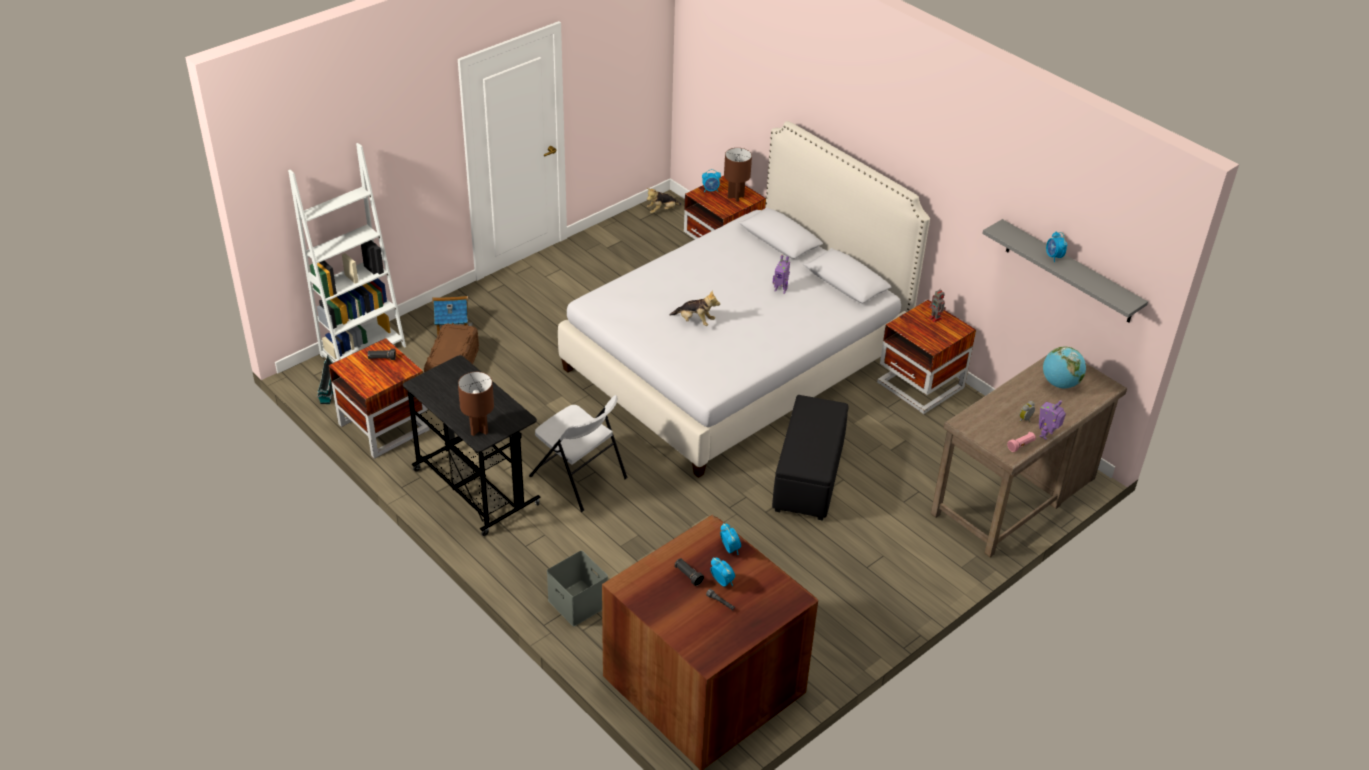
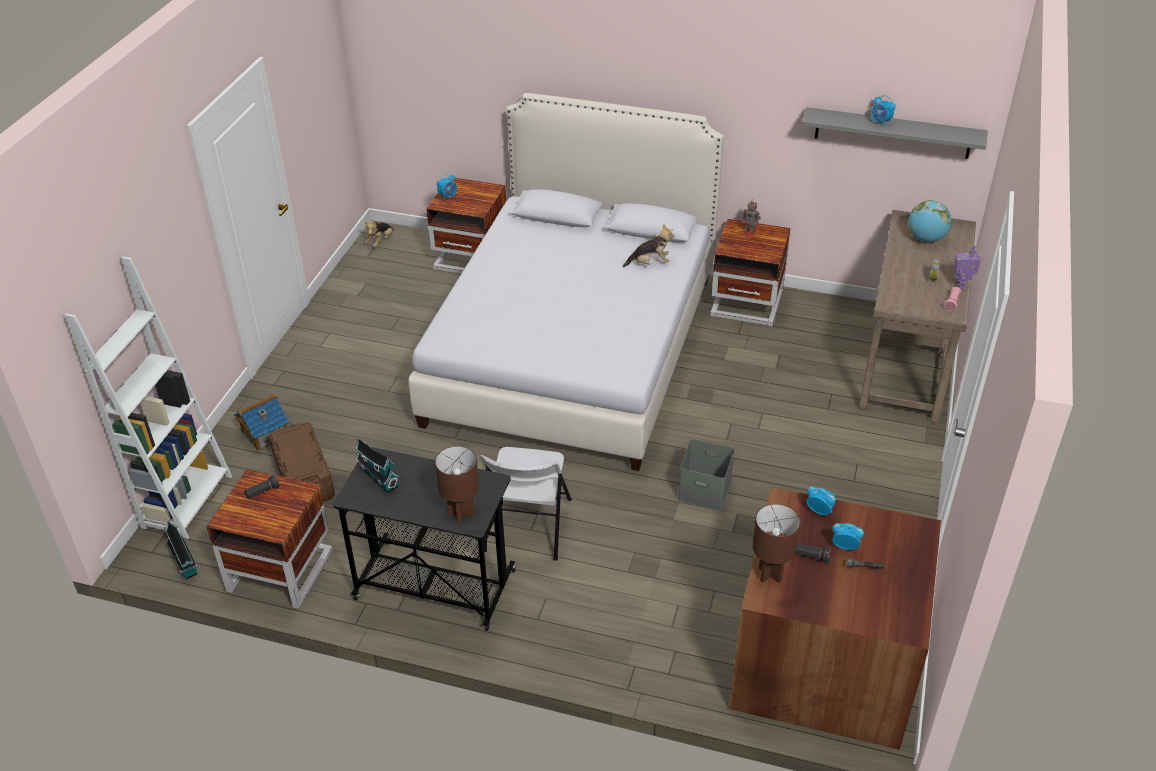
camera: 30 degrees left, 0 degrees up
white chair [529,395,628,512] -> white chair turned 90 degrees clockwise [480,447,572,561]
grey storage box [547,551,608,627] -> grey storage box moved to [678,439,735,510]
plush toy [670,290,720,326] -> plush toy moved to [623,224,674,267]
brown table lamp [724,148,752,202] -> brown table lamp moved to [752,504,800,583]
black ottoman [772,395,848,520] -> none
toy robot [773,255,790,294] -> none
none -> toy house [356,438,400,493]

